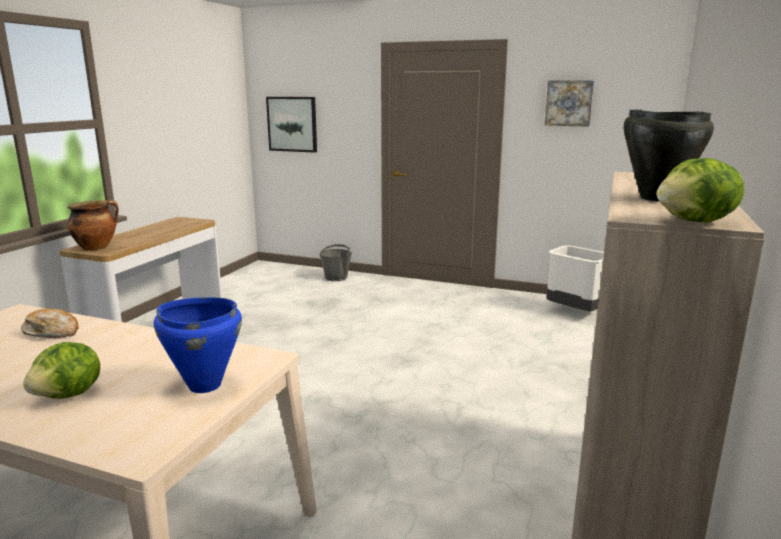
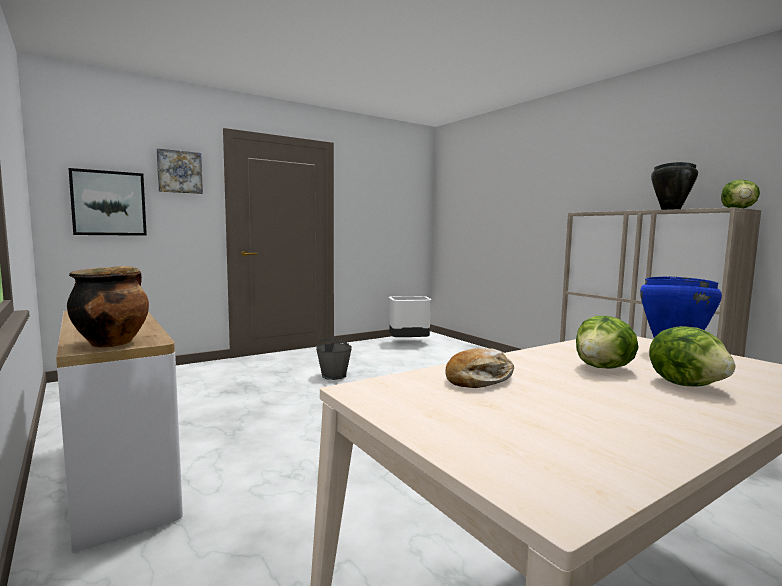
camera: 55 degrees left, 10 degrees down
grey bucket [319,244,352,281] -> grey bucket moved to [316,338,352,380]
picture [545,80,594,127] -> picture moved to [157,148,203,194]
none -> lettuce [576,316,639,368]

